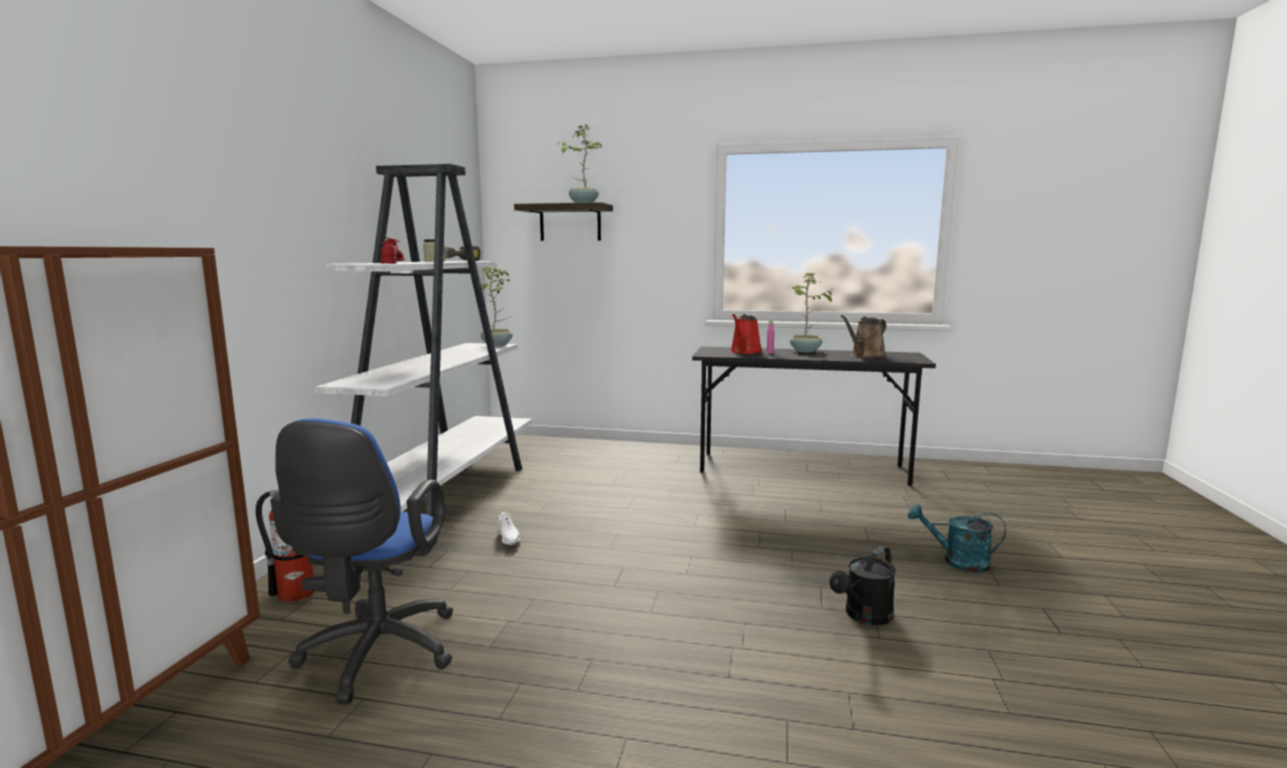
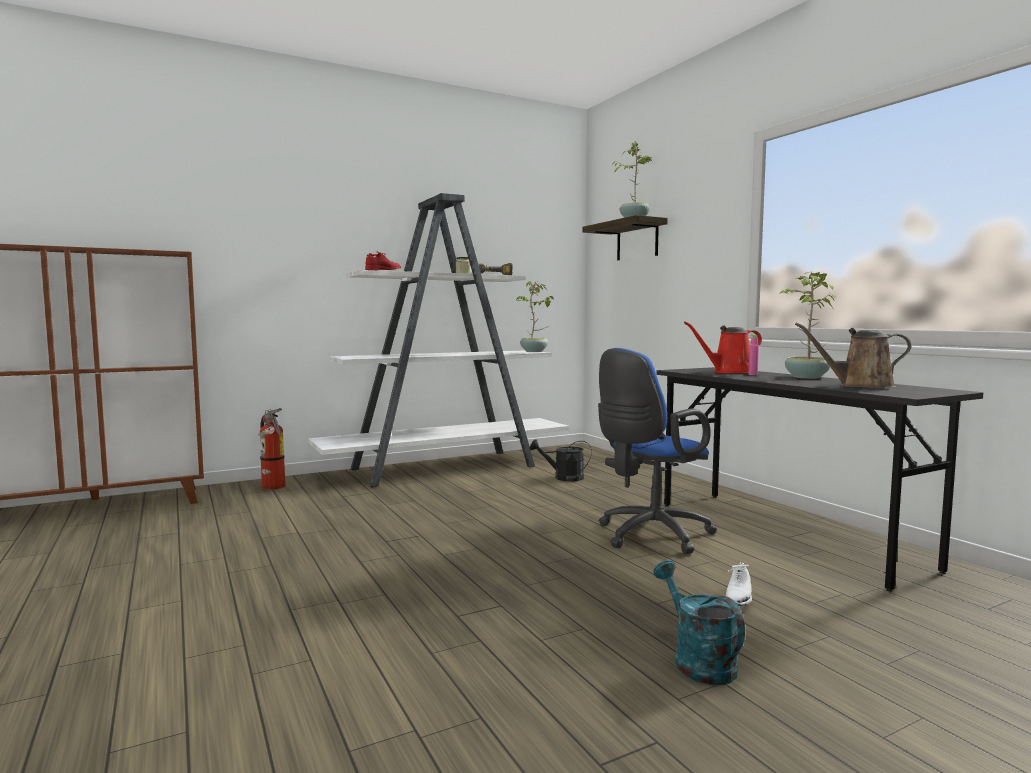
camera: 50 degrees right, 5 degrees down
blue office chair [270,418,453,704] -> blue office chair moved to [598,348,717,554]
white shoe [498,512,520,546] -> white shoe moved to [726,562,752,606]
black watering can [830,546,896,625] -> black watering can moved to [529,439,592,481]

